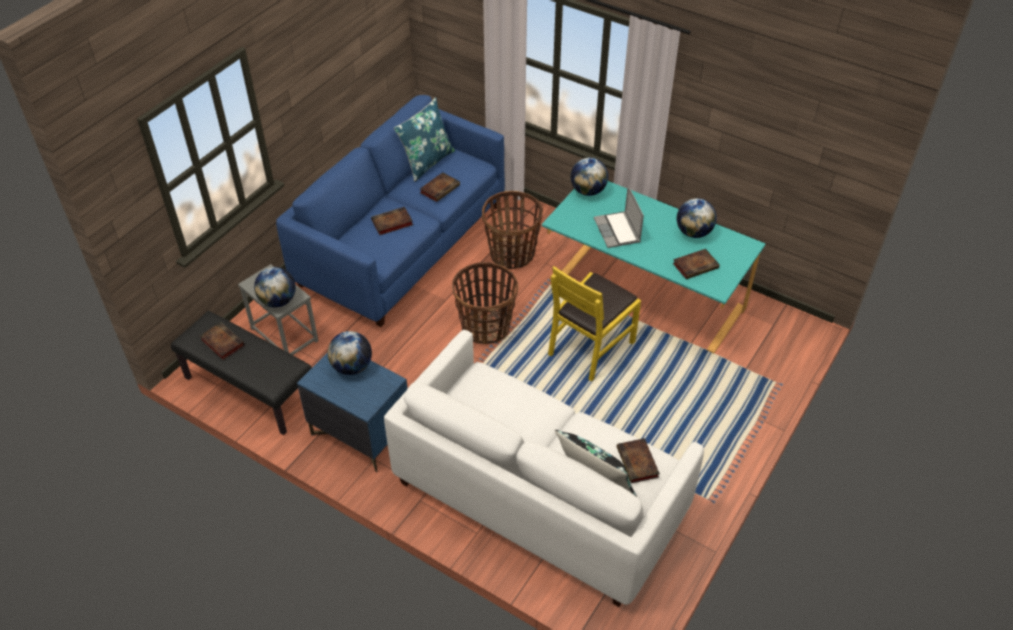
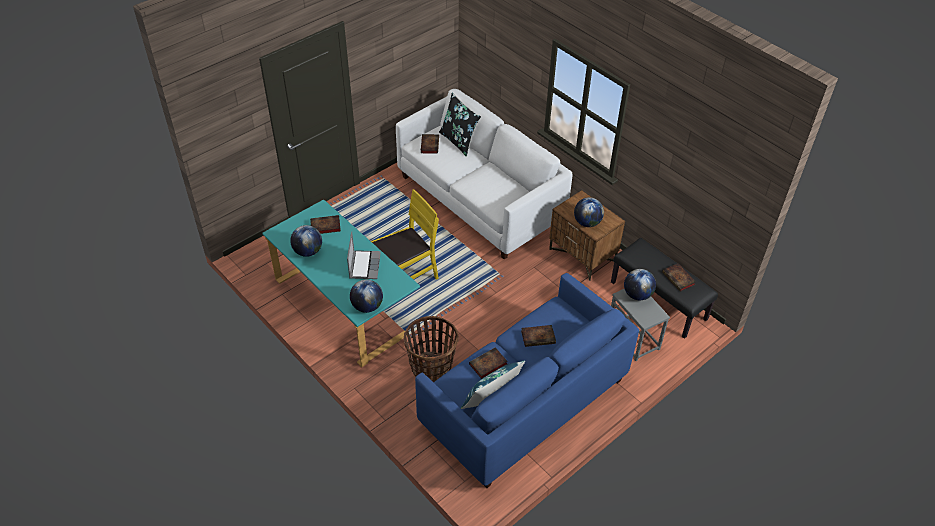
camera: 165 degrees left, 0 degrees up
blue nightstand [297,352,408,472] -> brown nightstand [549,190,625,281]
basket [452,262,518,344] -> none

